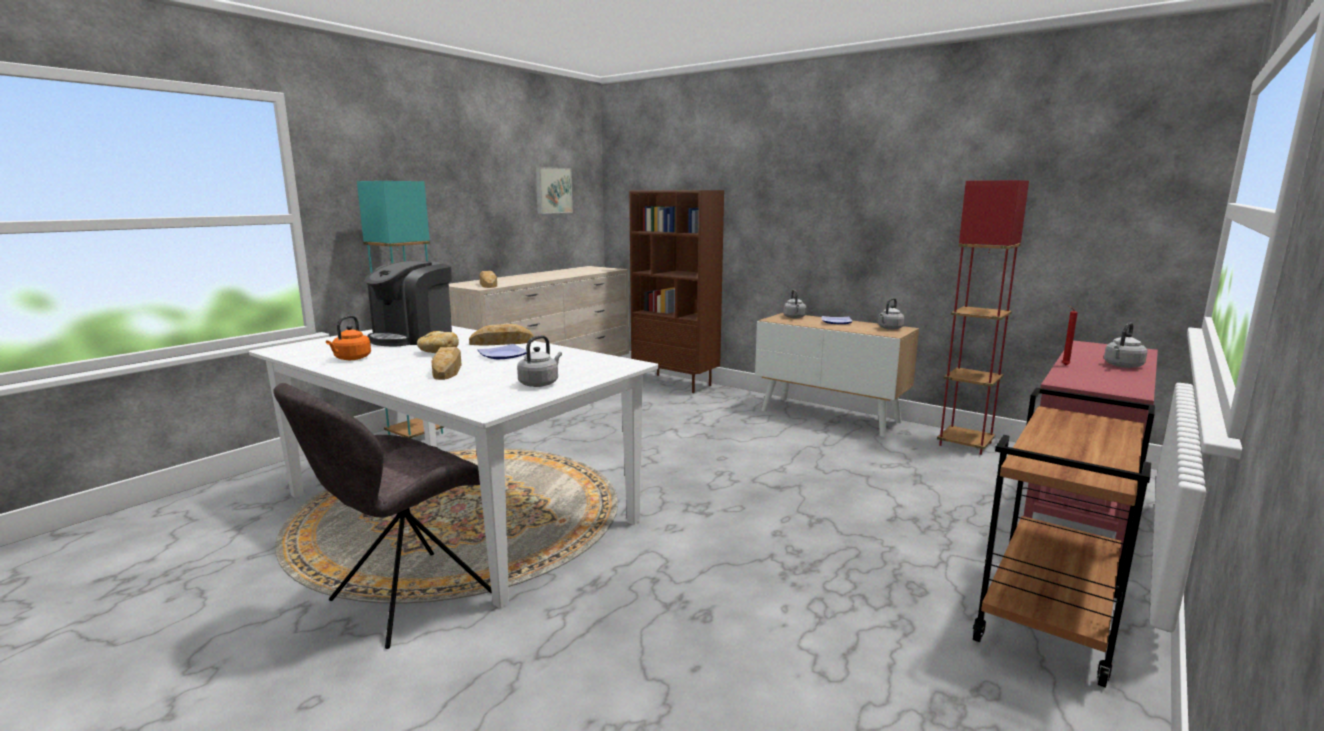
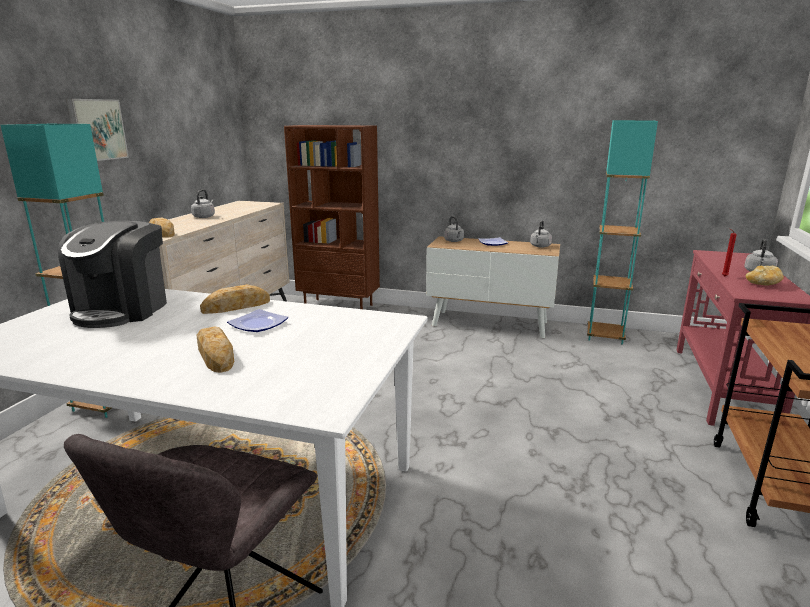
camera: 20 degrees left, 5 degrees up
orange kettle [326,315,371,360] -> none
bread [417,331,459,353] -> bread moved to [746,266,784,285]
grey kettle [517,335,562,387] -> grey kettle moved to [191,190,215,218]
picture [535,167,573,214] -> picture moved to [66,99,129,161]
red floor lamp [937,180,1029,455] -> turquoise floor lamp [587,120,658,344]

